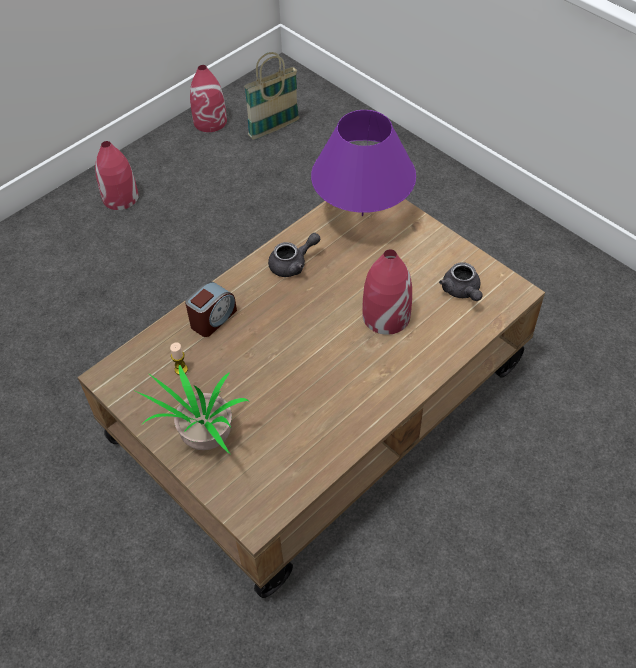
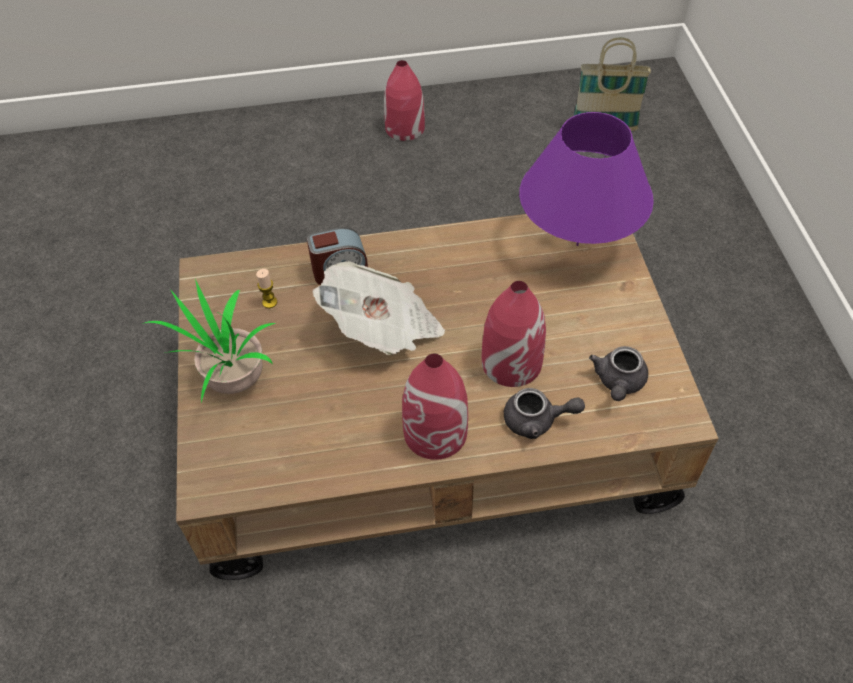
camera: 35 degrees right, 0 degrees up
red vase [190,65,227,132] -> red vase moved to [402,353,468,460]
grey teapot [268,233,320,277] -> grey teapot moved to [504,388,585,439]
none -> newspaper [313,261,445,355]

